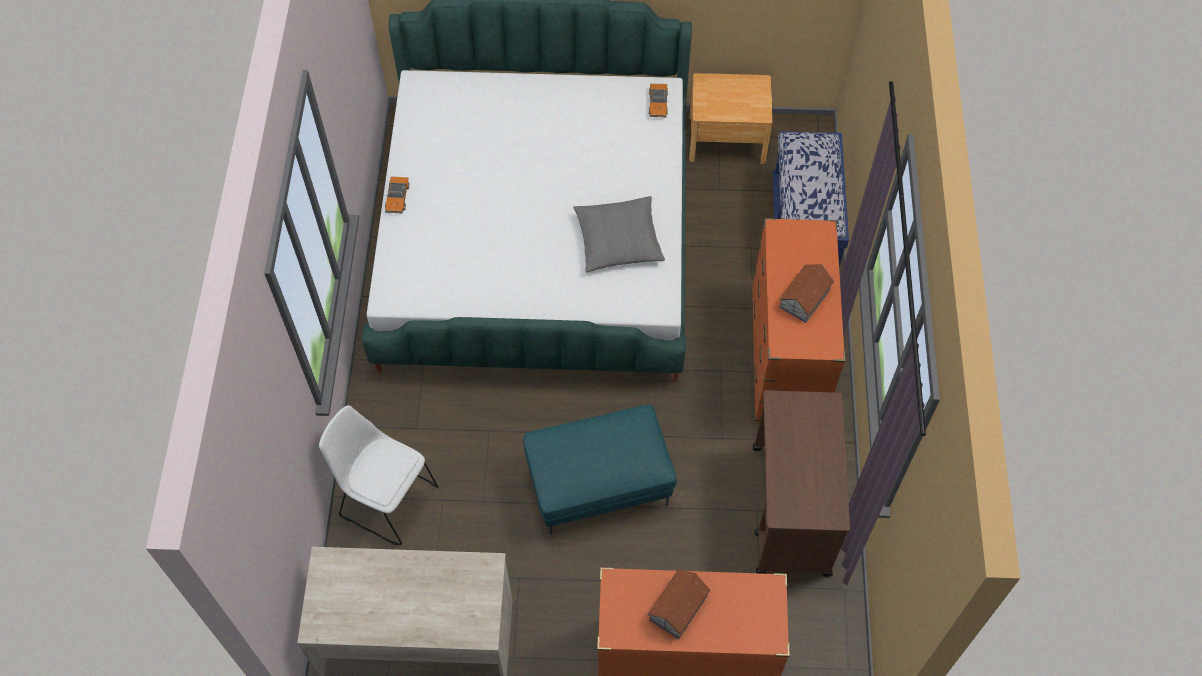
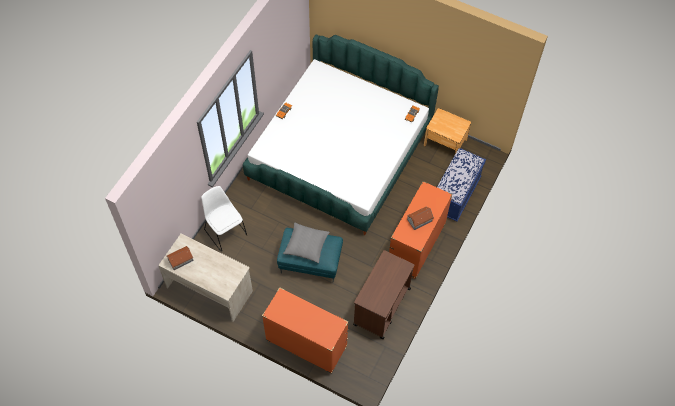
camera: 25 degrees right, 0 degrees up
grey pillow [573,196,665,273] -> grey pillow moved to [283,222,330,263]
toy house [648,569,711,639] -> toy house moved to [166,246,194,270]

